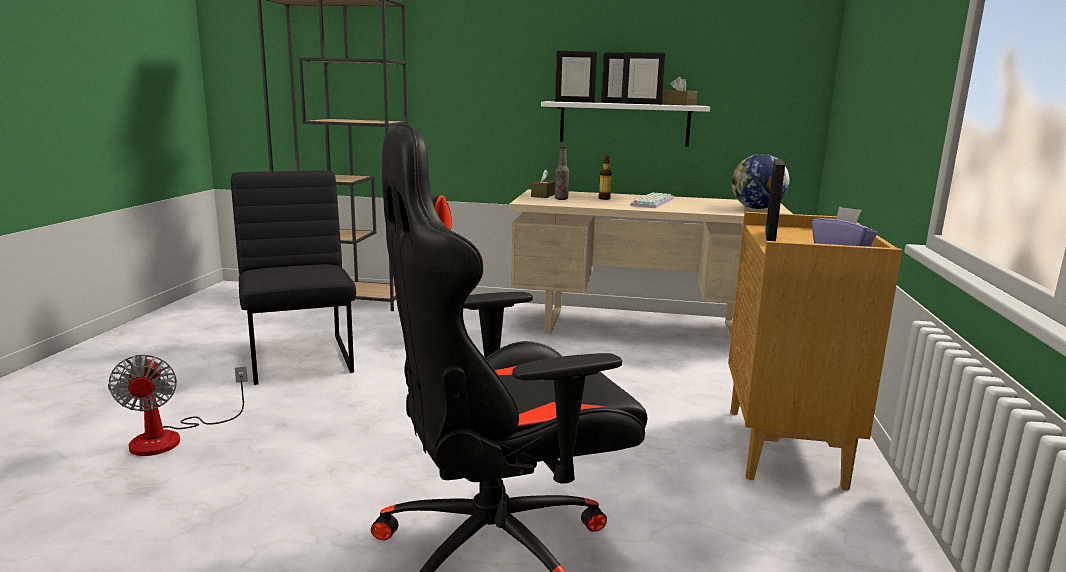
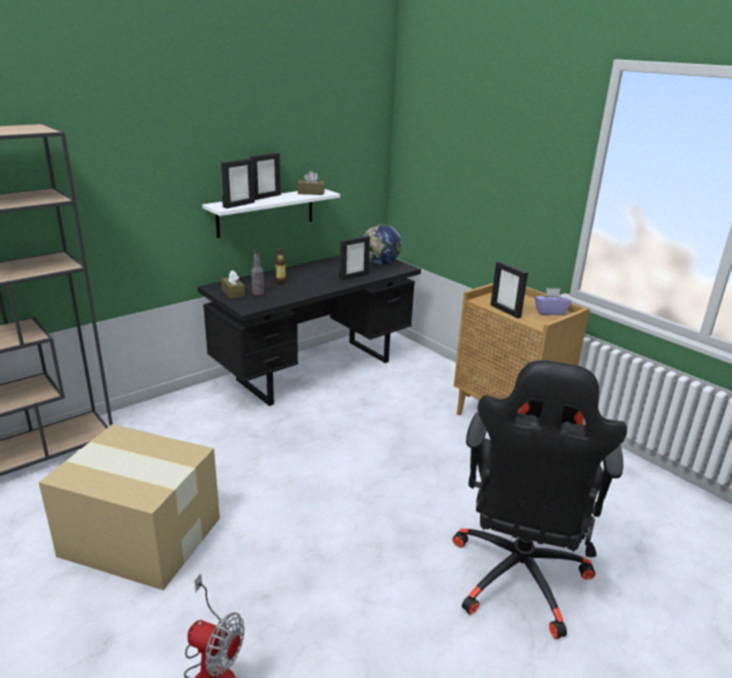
camera: 50 degrees left, 10 degrees up
black chair [231,171,356,385] -> cardboard box [39,424,220,590]
beige desk [509,189,792,340] -> black desk [198,255,421,406]
picture frame [621,52,666,105] -> picture frame moved to [339,236,370,280]
keyboard [630,192,674,208] -> none

